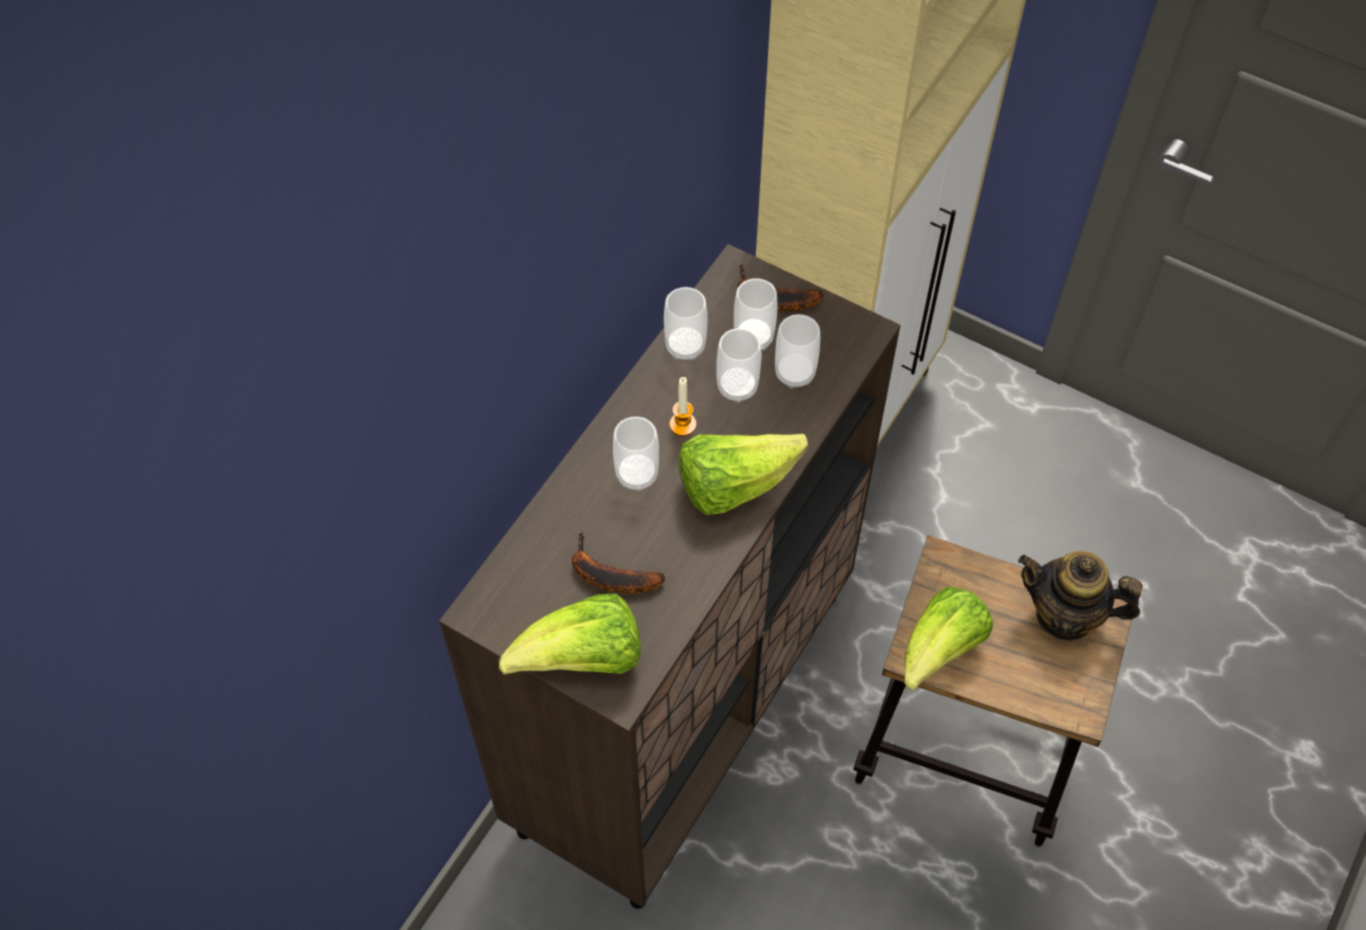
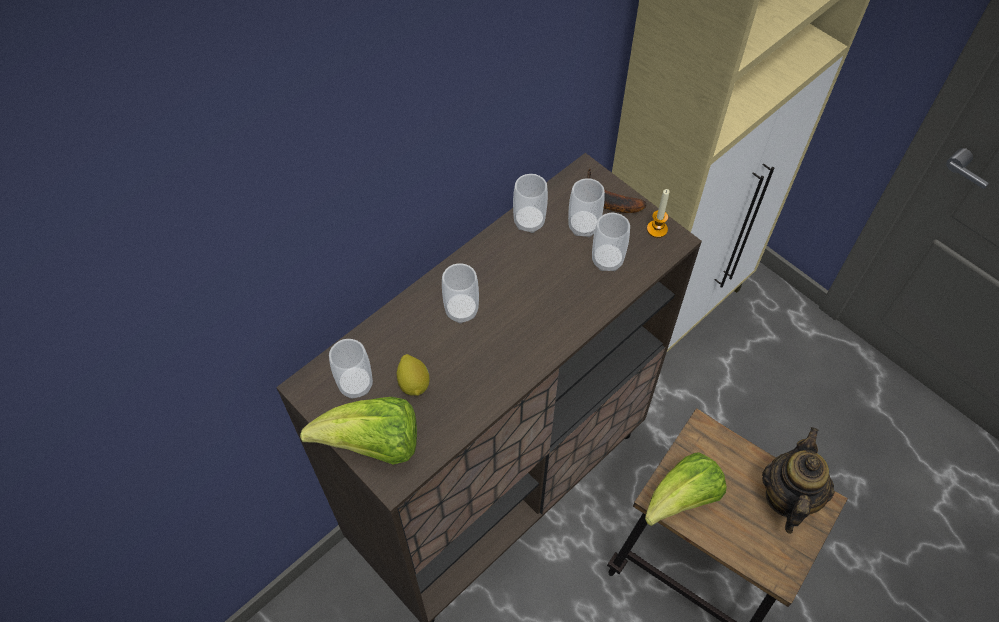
camera: 15 degrees right, 0 degrees up
banana [572,531,665,594] -> lemon [397,354,430,396]
candle [669,377,697,436] -> candle moved to [647,189,669,238]
lettuce [679,434,808,515] -> none
cup [716,328,761,403] -> cup moved to [329,339,373,399]
teapot [1018,551,1142,641] -> teapot turned 75 degrees clockwise [762,427,835,534]

